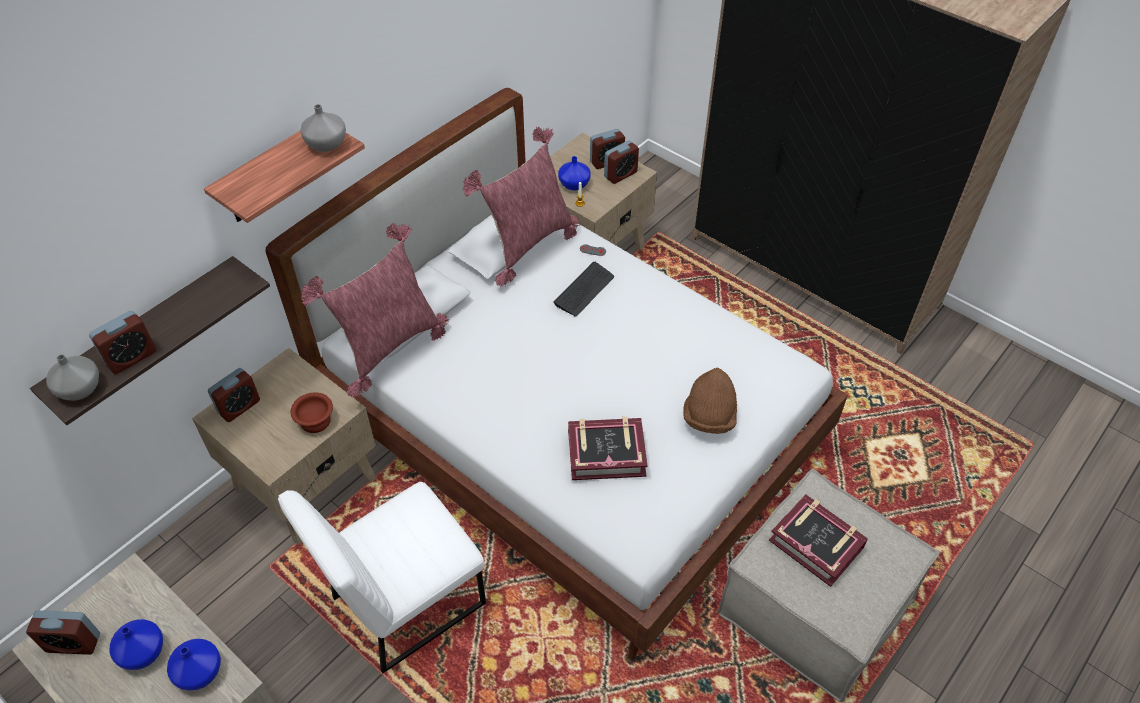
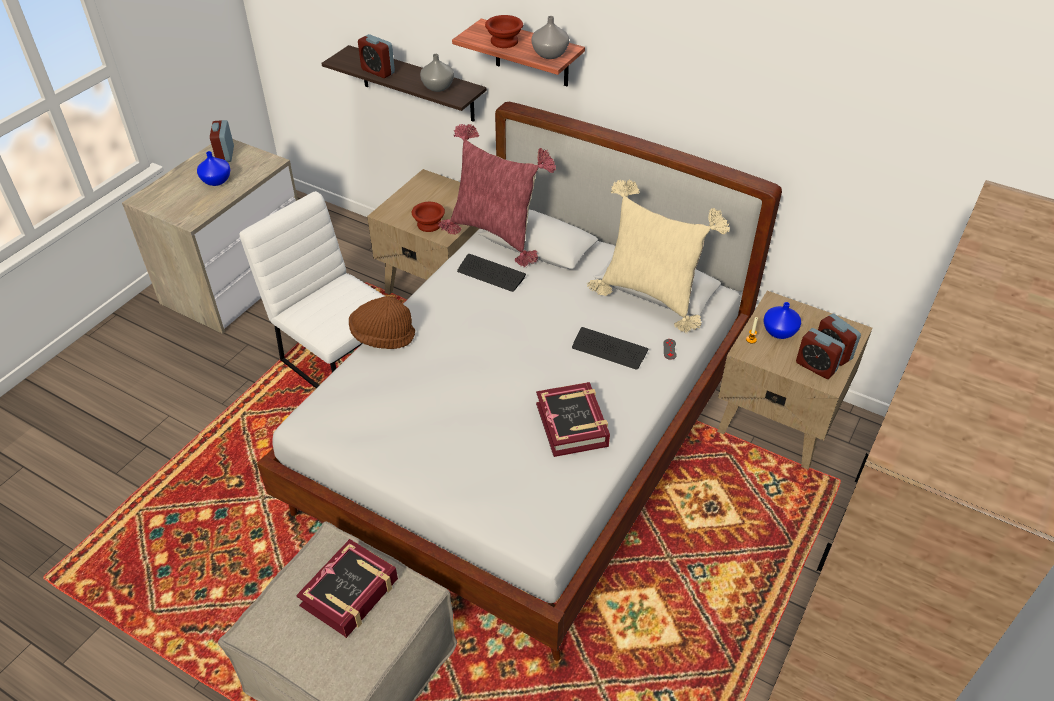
camera: 80 degrees right, 5 degrees down
grey vase [46,354,99,401] -> grey vase moved to [420,54,454,92]
blue vase [167,639,221,690] -> none
alarm clock [208,368,260,422] -> none
red pillow [463,126,581,287] -> beige pillow [587,180,730,334]
book [568,417,647,480] -> book moved to [536,382,610,457]
brown hat [683,367,737,434] -> brown hat moved to [349,296,415,349]
none -> keyboard [457,254,526,292]
none -> brown bowl [485,15,523,48]

